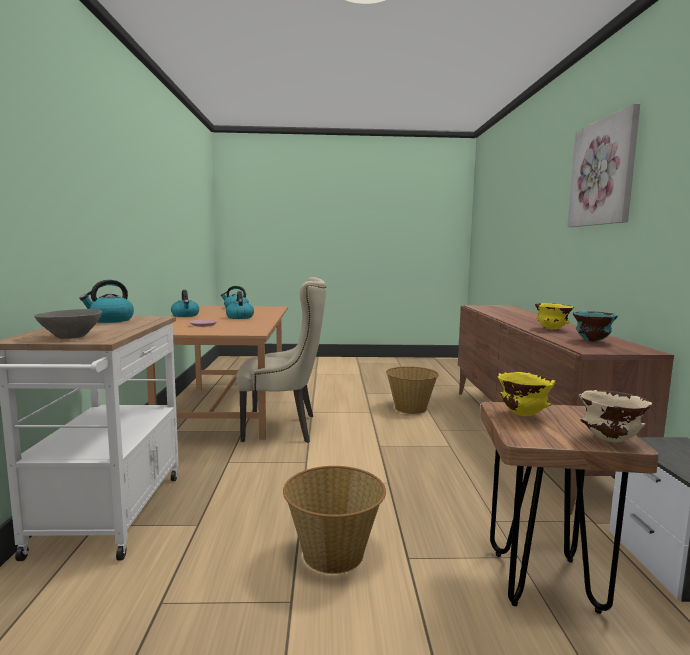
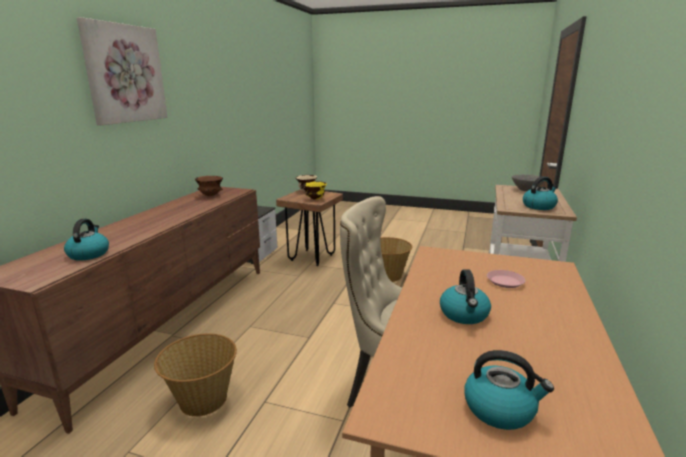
camera: 160 degrees left, 10 degrees up
kettle [171,290,199,317] -> kettle moved to [64,219,109,261]
yellow bowl [535,303,574,330] -> none
turquoise bowl [572,311,618,342] -> brown bowl [195,176,223,196]

